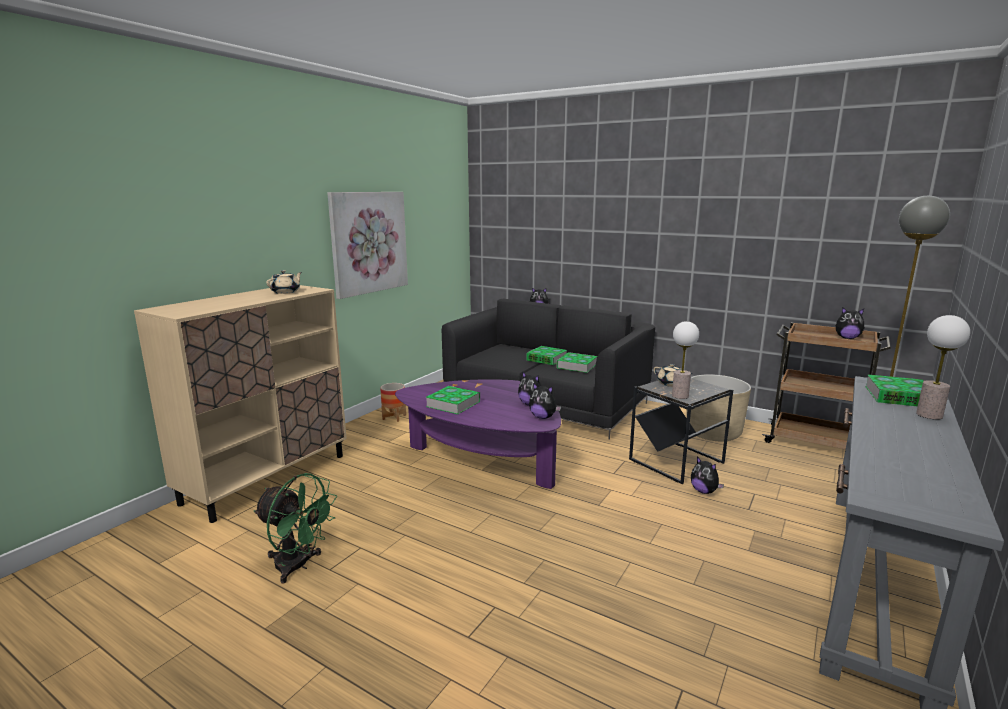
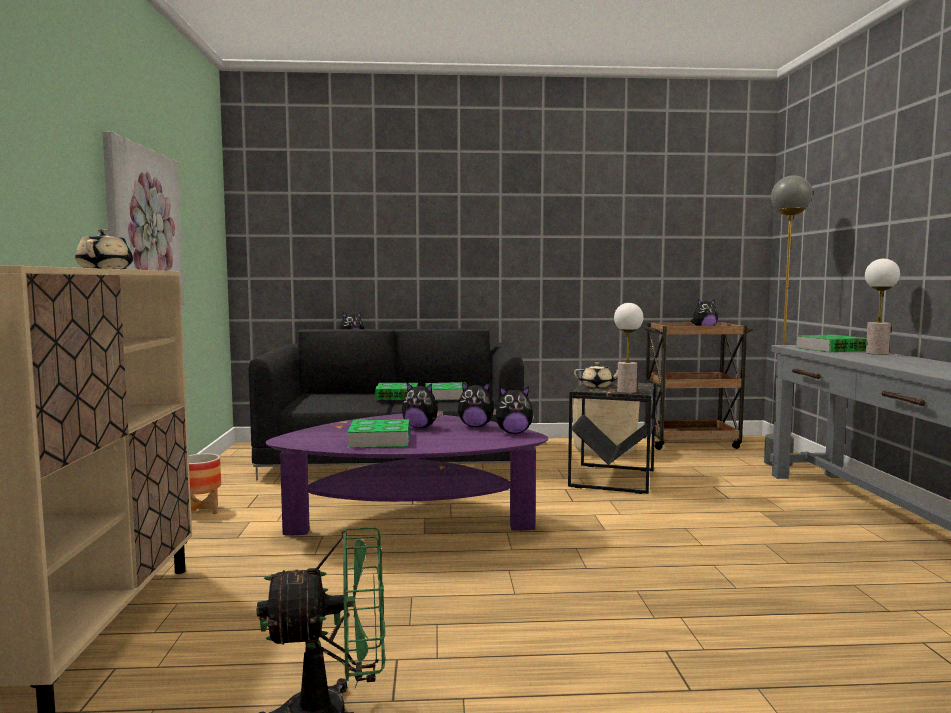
camera: 35 degrees left, 10 degrees down
plush toy [691,457,724,494] -> plush toy moved to [402,383,444,428]

